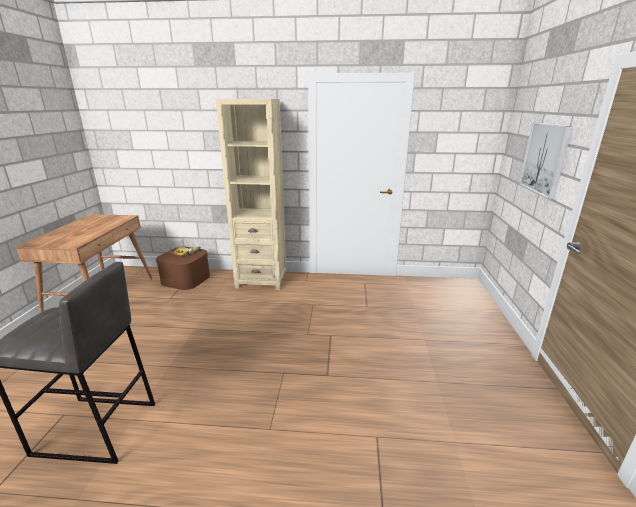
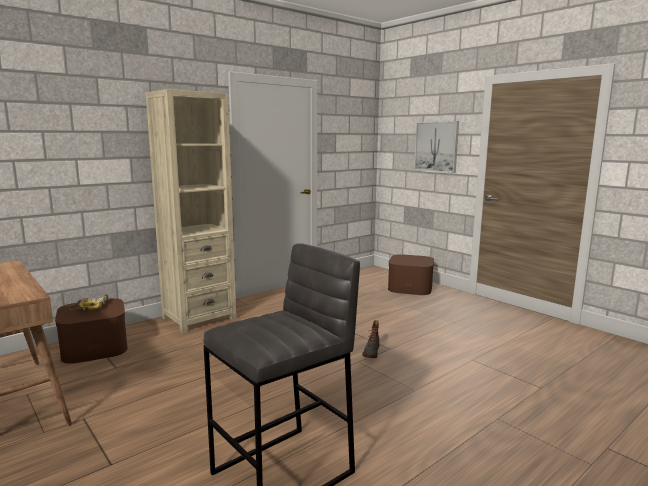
camera: 45 degrees left, 10 degrees down
none -> boot [362,320,379,358]
none -> brown storage box [388,254,434,295]

